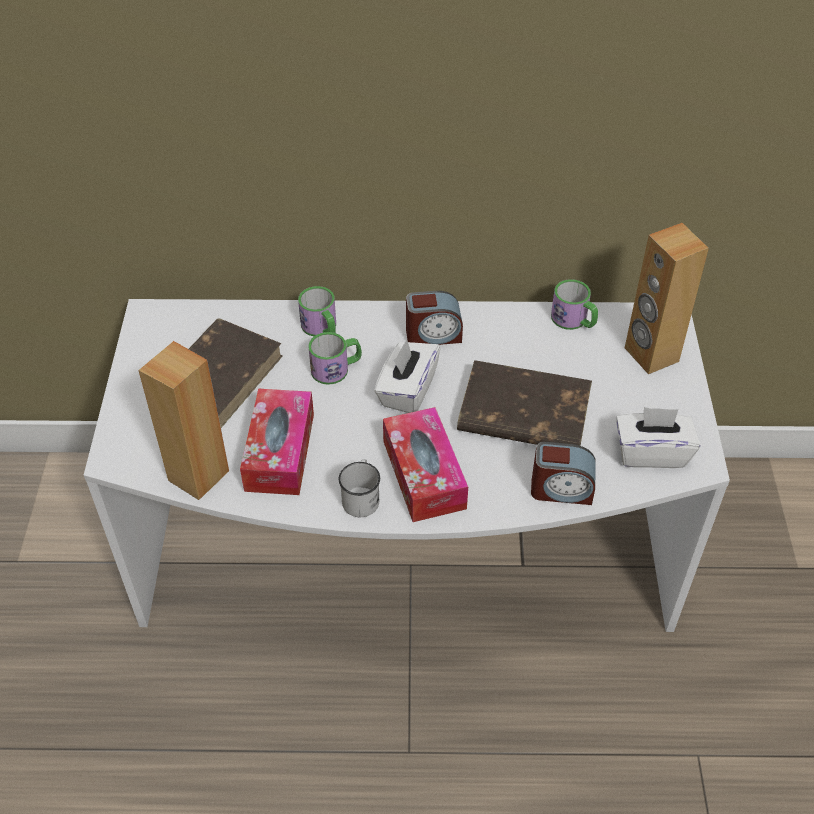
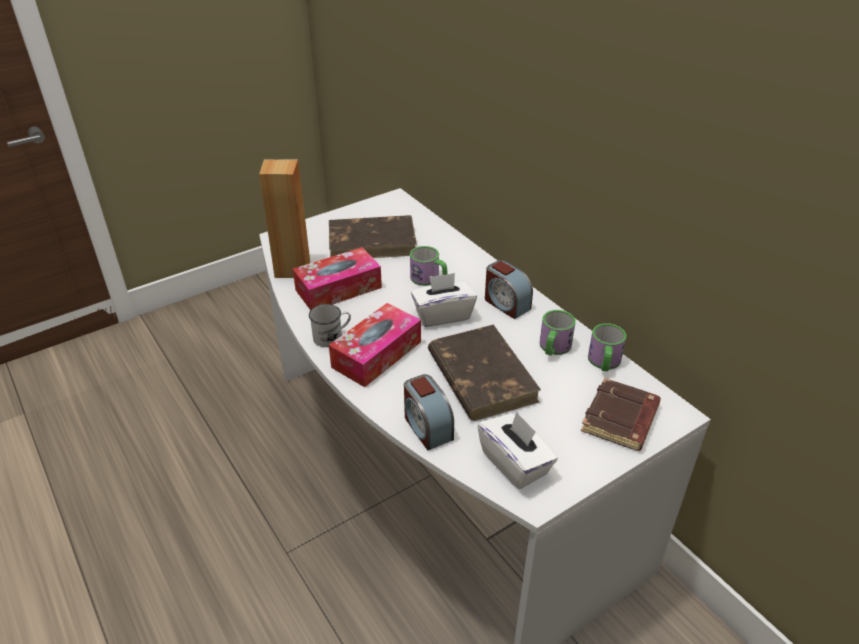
camera: 55 degrees right, 10 degrees down
mug [298,286,336,336] -> mug moved to [540,310,576,356]
brown speaker [625,223,709,374] -> brown book [581,378,661,451]

